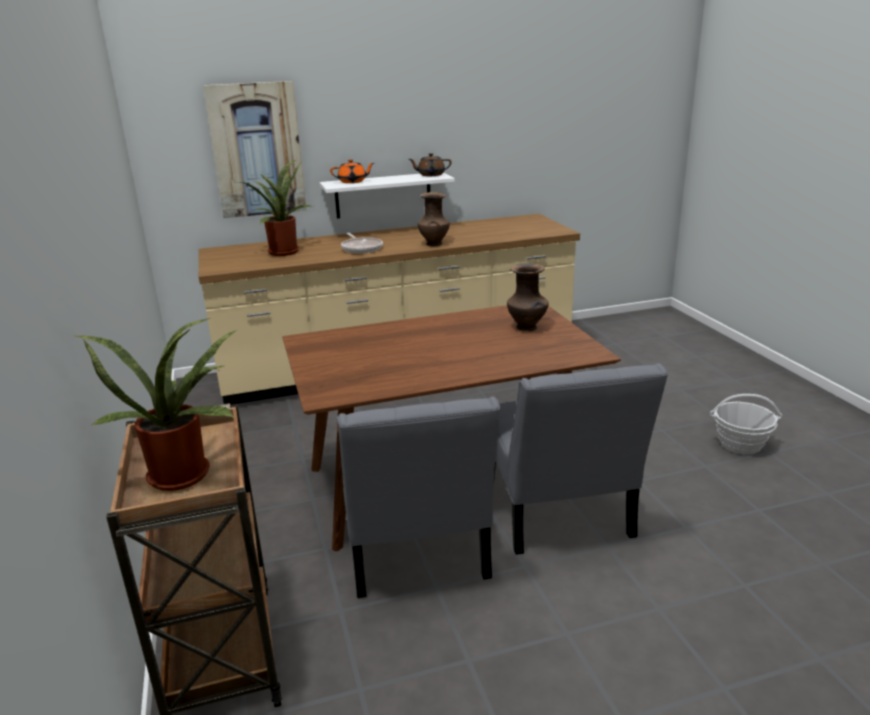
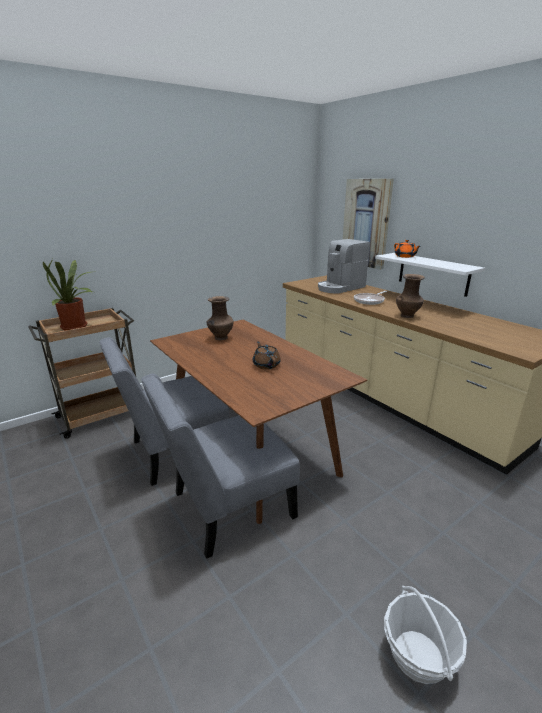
camera: 70 degrees right, 0 degrees up
potted plant [232,160,313,256] -> coffee machine [318,239,370,293]
brown teapot [408,153,452,176] -> brown teapot moved to [253,341,281,369]
brown vase [507,263,549,331] -> brown vase moved to [207,296,233,340]

